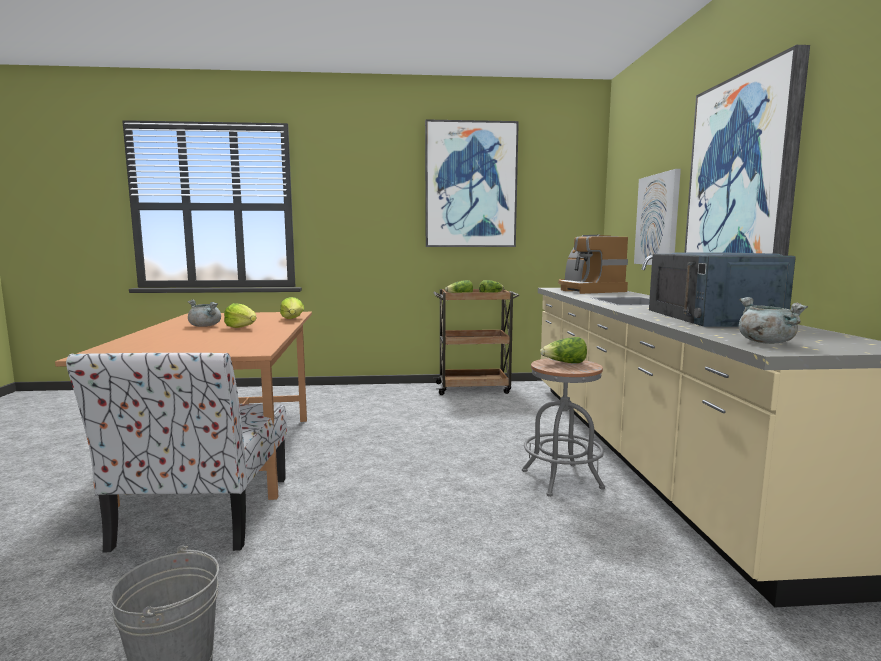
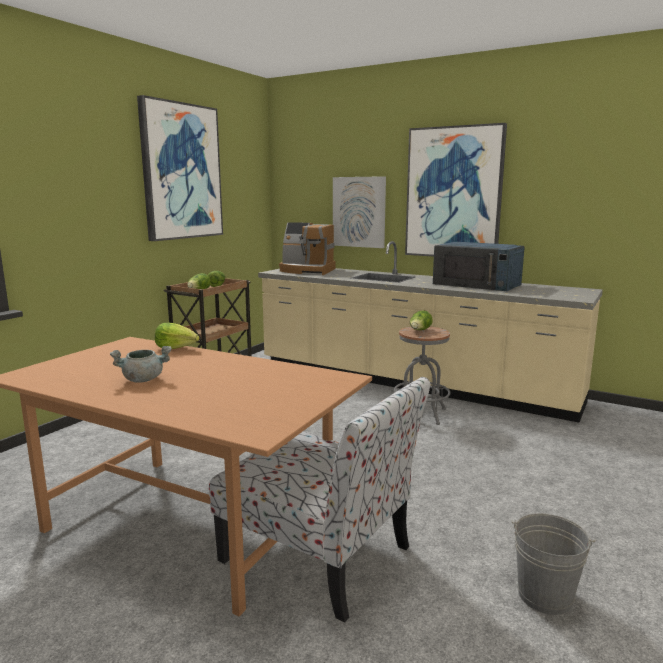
camera: 55 degrees left, 5 degrees up
lettuce [224,303,256,328] -> none
grey cooking pot [739,297,808,344] -> none

